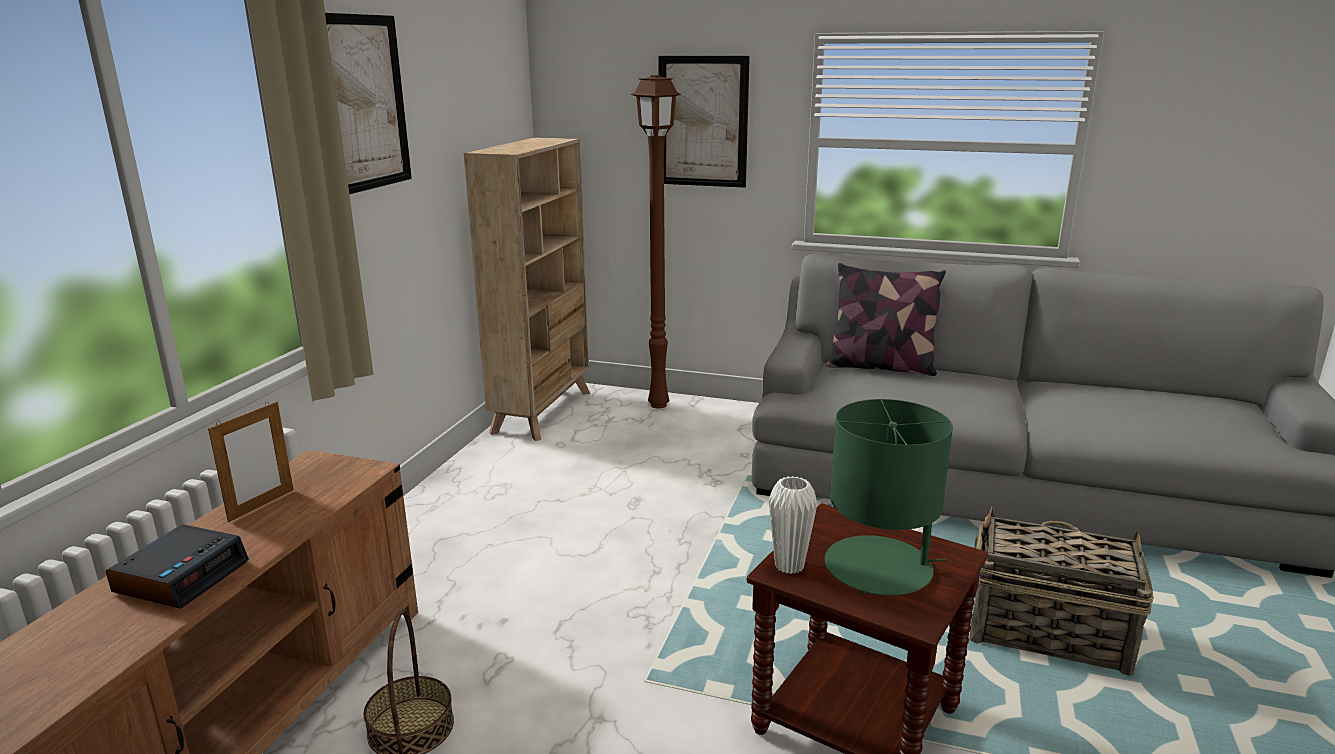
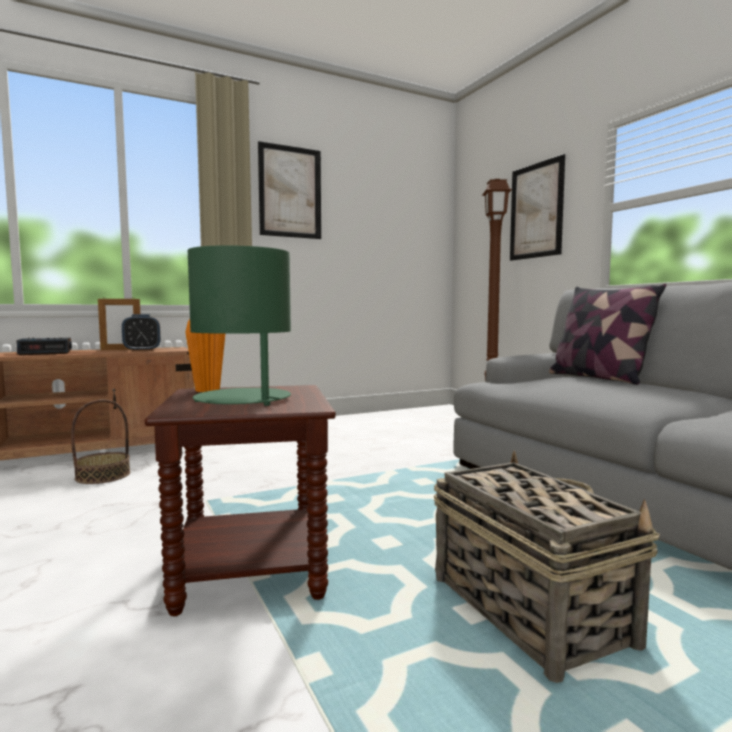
camera: 45 degrees right, 15 degrees down
beige bookcase [464,137,590,441] -> none
white vase [769,476,817,574] -> orange vase [185,319,225,392]
none -> alarm clock [122,314,161,352]

